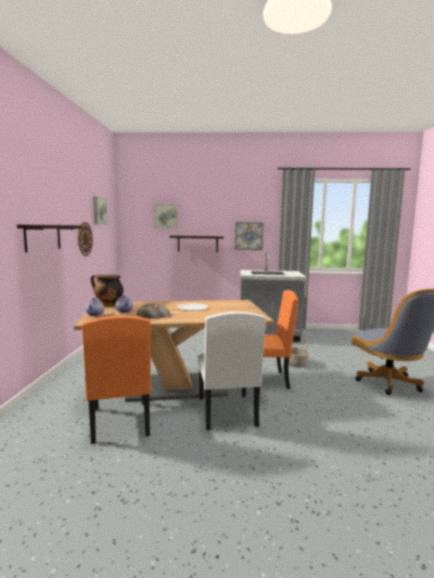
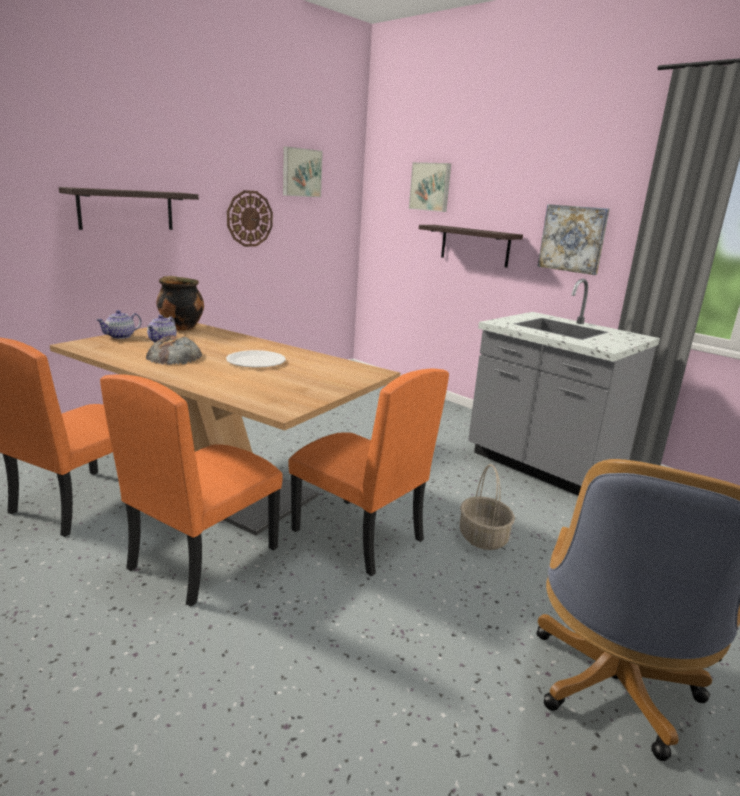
camera: 40 degrees right, 10 degrees up
white chair [198,312,266,430] -> orange chair [100,374,283,607]

